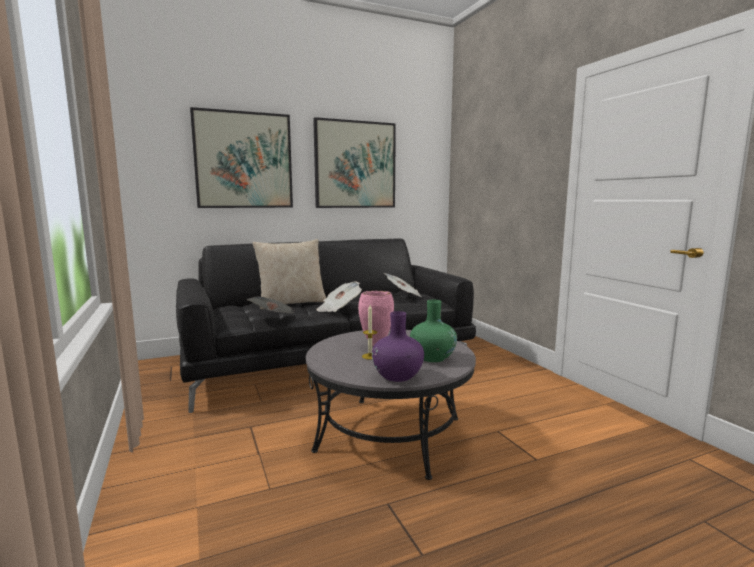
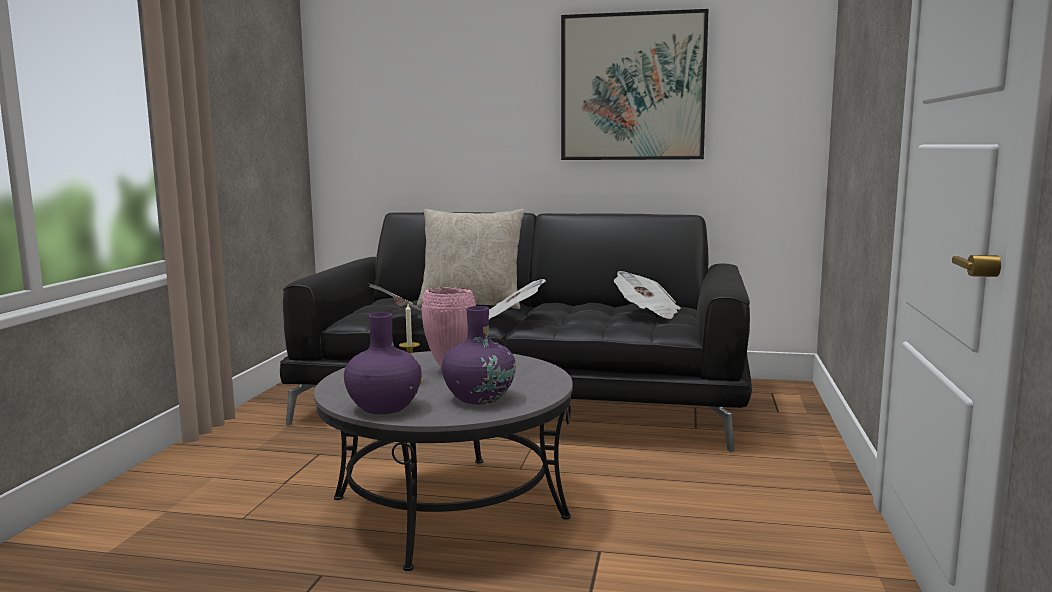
camera: 35 degrees right, 0 degrees up
picture [190,107,293,208] -> none
green vase [410,300,457,362] -> purple vase [442,306,516,404]

